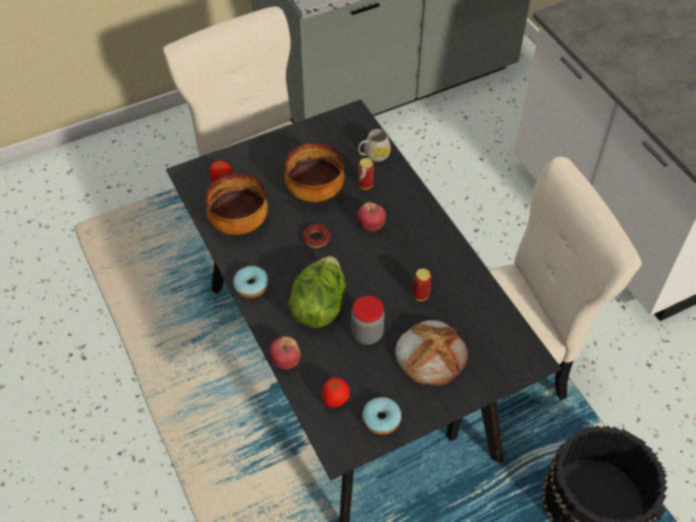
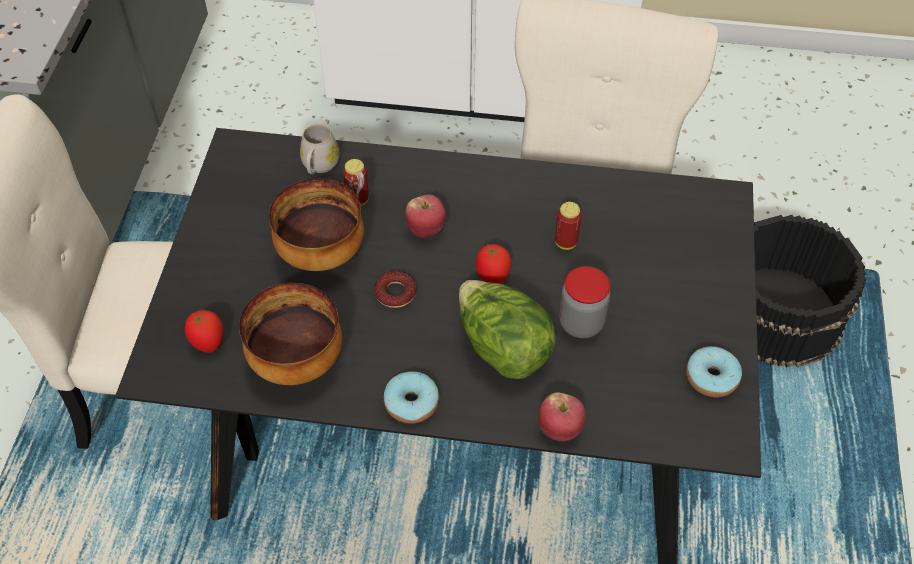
camera: 55 degrees left, 0 degrees up
tomato [322,378,350,408] -> tomato moved to [476,244,511,284]
bread [395,320,468,386] -> none

